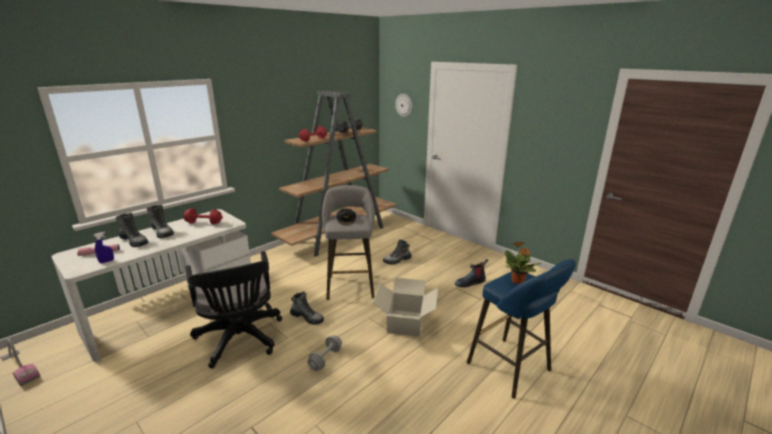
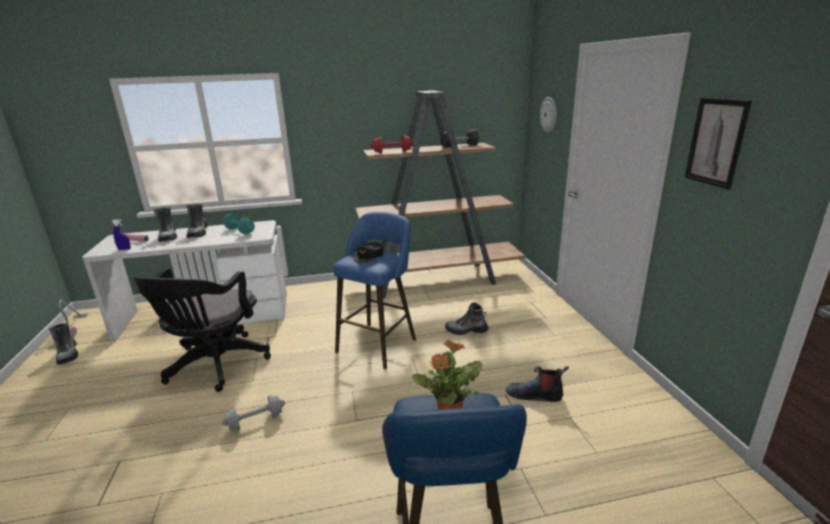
camera: 35 degrees right, 0 degrees up
red dumbbell [183,208,223,224] -> turquoise dumbbell [223,213,255,234]
boot [290,292,324,325] -> boot moved to [49,323,78,365]
grey stool [322,185,375,300] -> blue stool [334,212,416,369]
cardboard box [373,278,438,337] -> none
none -> picture [685,98,752,190]

